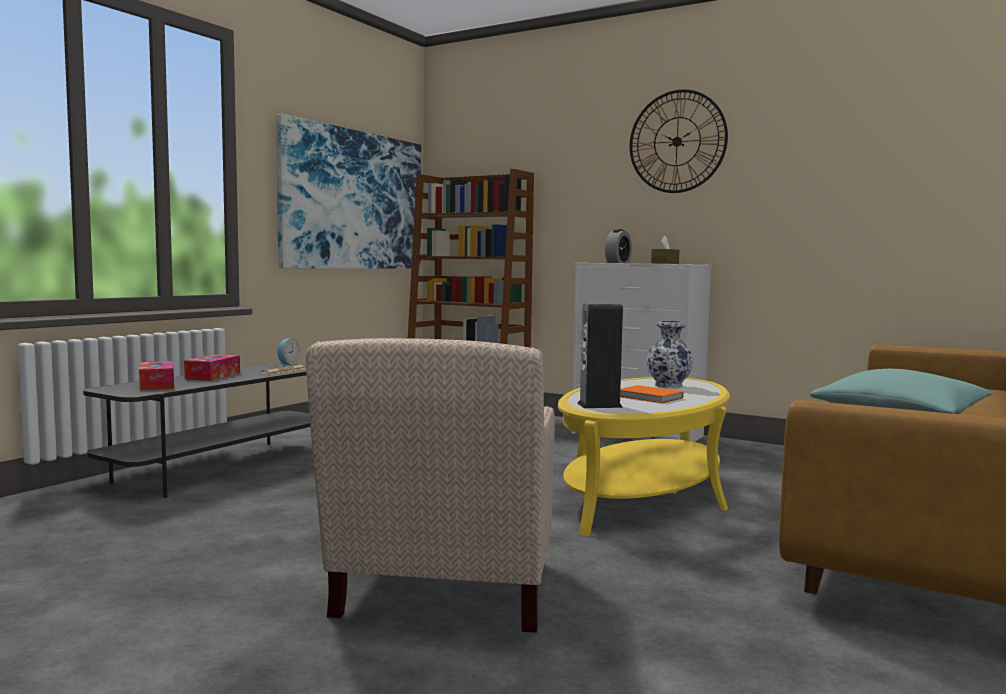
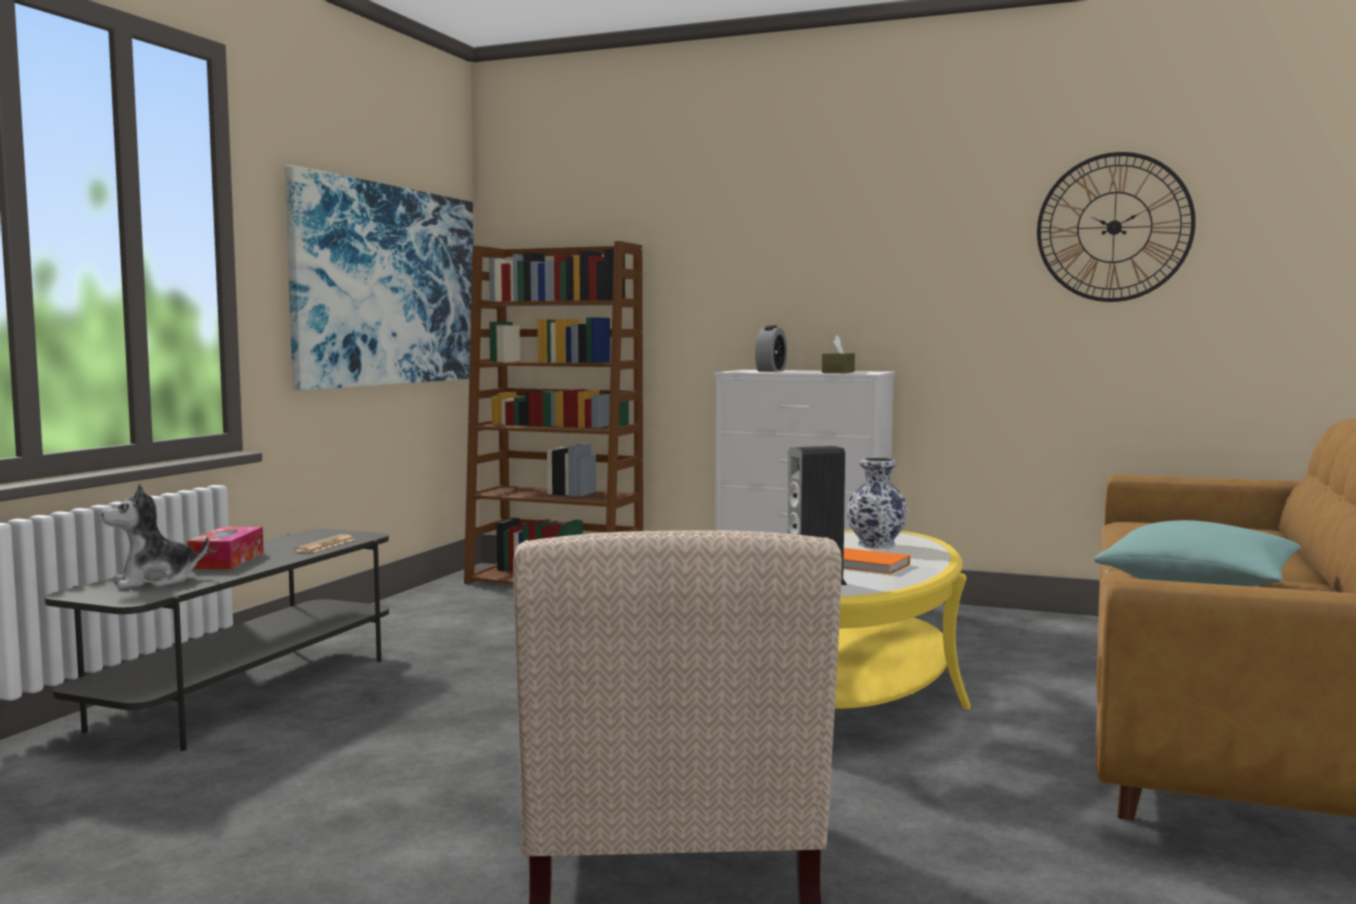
camera: 10 degrees left, 0 degrees up
tissue box [139,361,174,390] -> plush toy [102,484,209,589]
alarm clock [277,338,300,367] -> none
wall clock [630,89,728,193] -> wall clock moved to [1037,152,1196,302]

